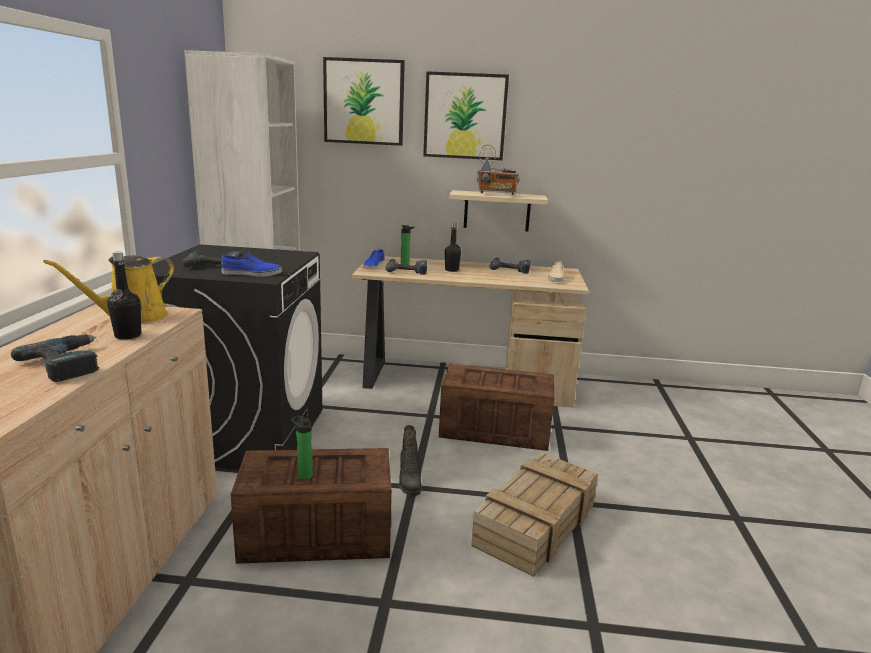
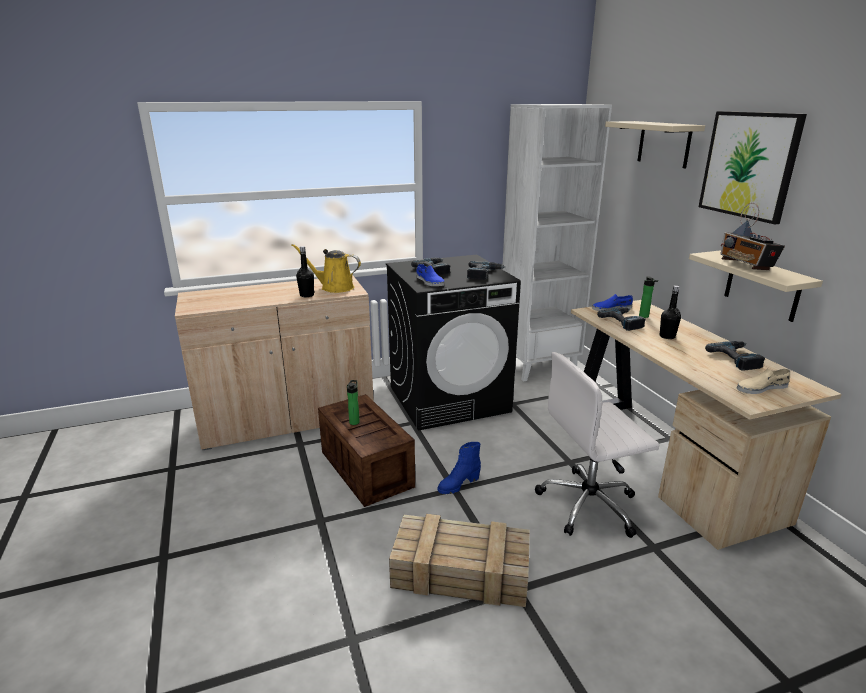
camera: 65 degrees right, 5 degrees up
power drill [11,334,99,382] -> power drill moved to [467,261,505,280]
picture [323,57,405,146] -> beige shelf [605,121,705,168]
black boot [399,425,422,496] -> blue boot [438,442,481,494]
crate [439,364,554,451] -> white office chair [535,352,660,538]

